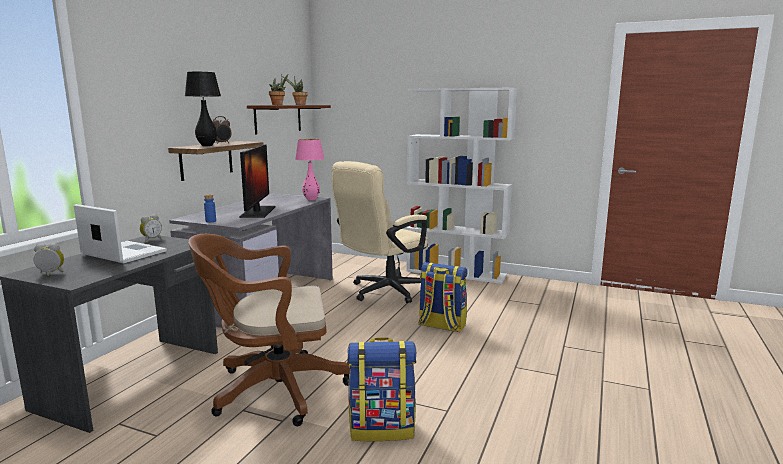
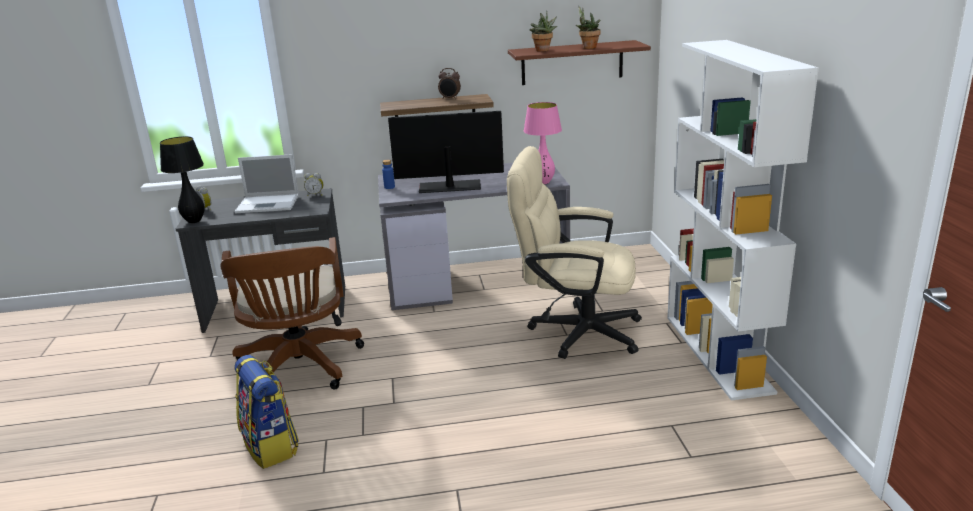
camera: 60 degrees right, 10 degrees up
laptop [74,204,167,263] -> laptop turned 90 degrees clockwise [234,154,299,213]
black table lamp [185,72,221,146] -> black table lamp moved to [160,136,205,223]
brown office chair [188,234,350,426] -> brown office chair turned 150 degrees counterclockwise [221,237,364,390]
monitor [239,144,275,218] -> monitor turned 150 degrees counterclockwise [388,111,504,193]
backpack [418,262,468,332] -> none

